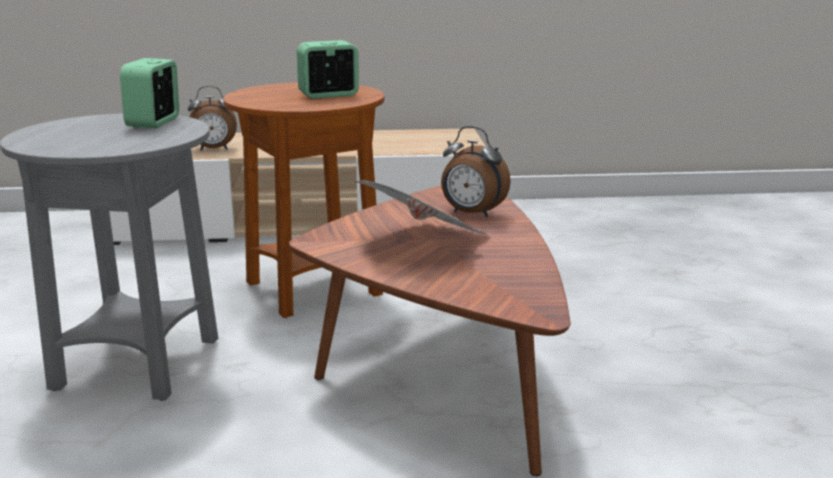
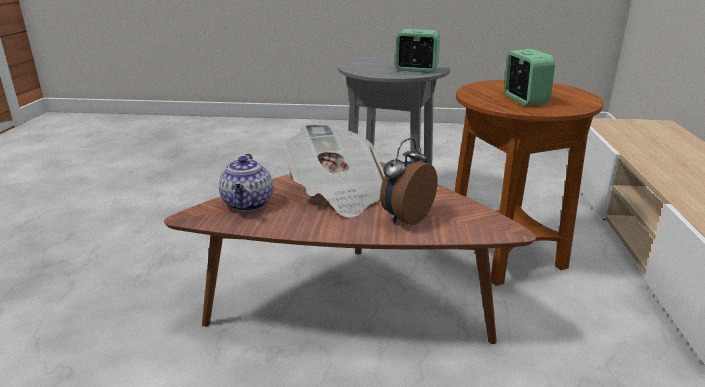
camera: 100 degrees right, 5 degrees up
alarm clock [188,86,237,151] -> none
none -> teapot [219,154,273,211]

